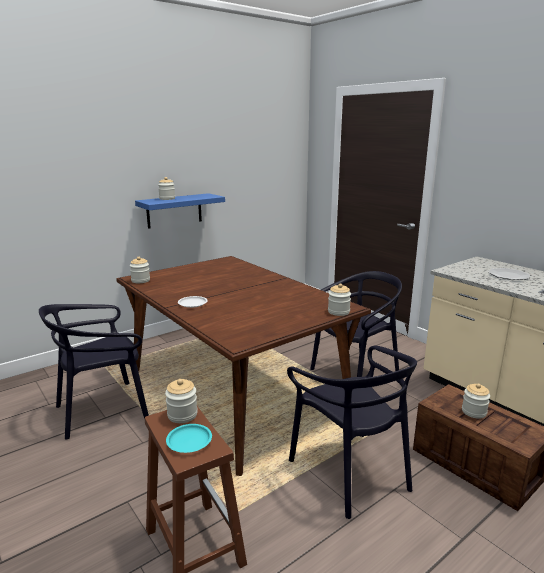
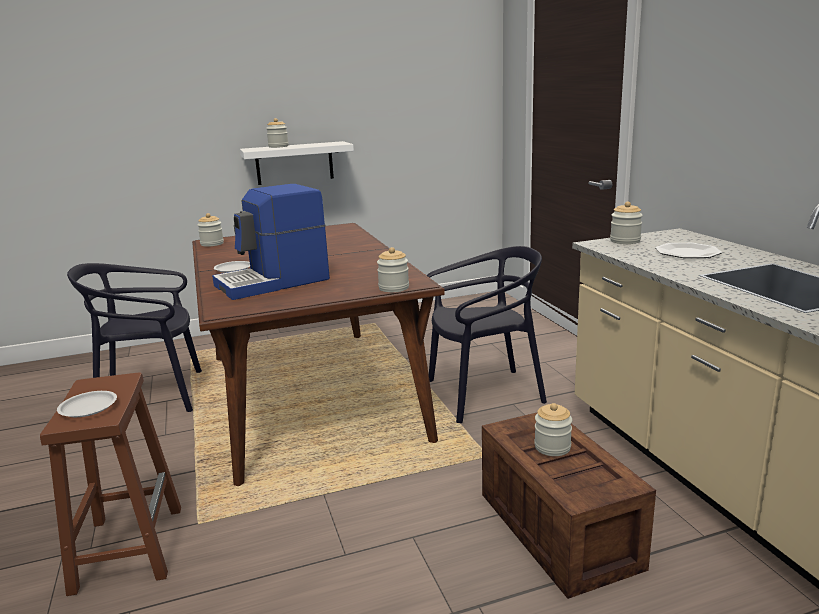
camera: 20 degrees right, 0 degrees up
blue shelf [135,193,225,229] -> white shelf [240,141,354,185]
jar [165,379,198,423] -> jar moved to [610,201,643,244]
turquoise plate [166,424,212,453] -> white plate [57,391,117,417]
black chair [287,346,417,519] -> none
none -> coffee machine [212,184,330,300]

